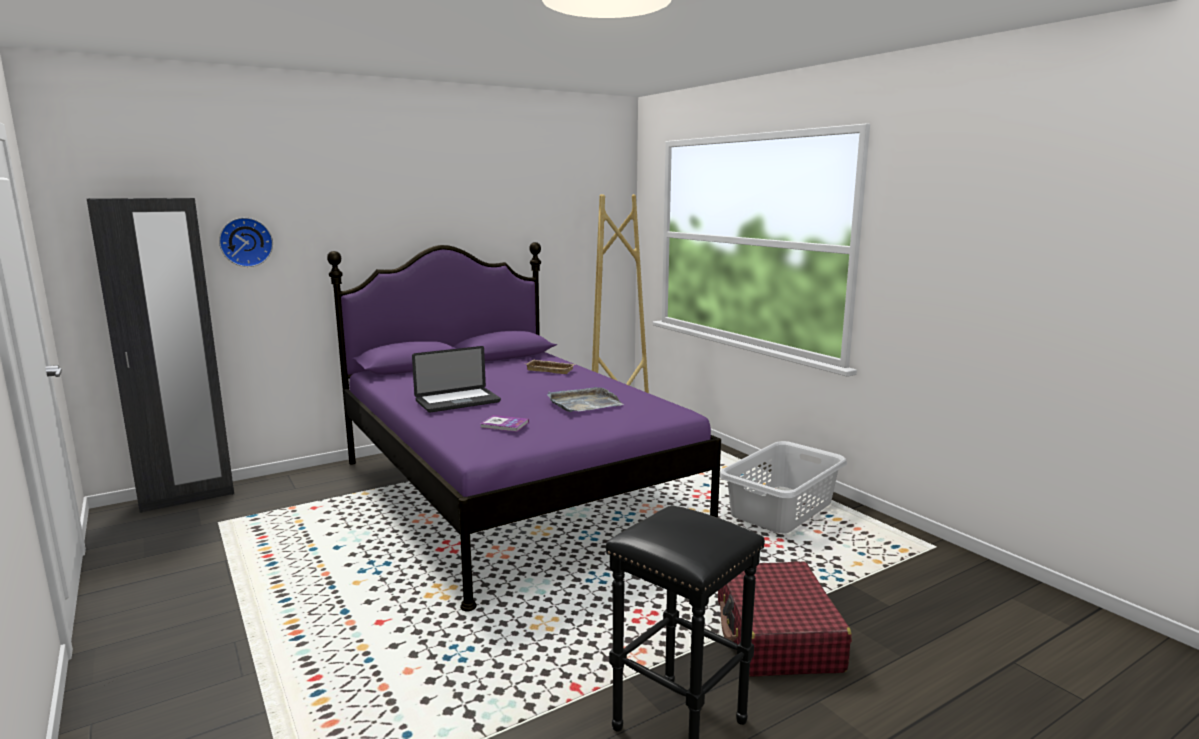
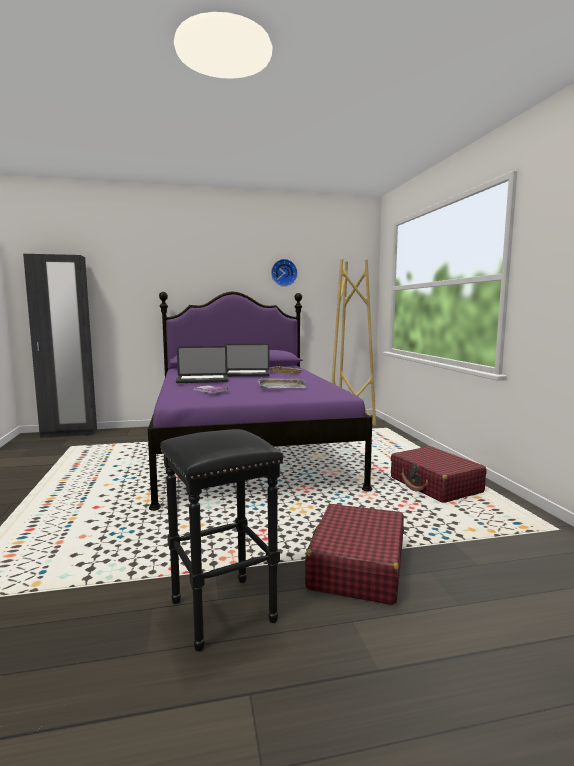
camera: 20 degrees right, 5 degrees down
wall clock [219,217,273,267] -> wall clock moved to [271,259,298,287]
grey laundry basket [720,441,847,533] -> red suitcase [391,446,486,503]
none -> laptop [225,344,270,377]

